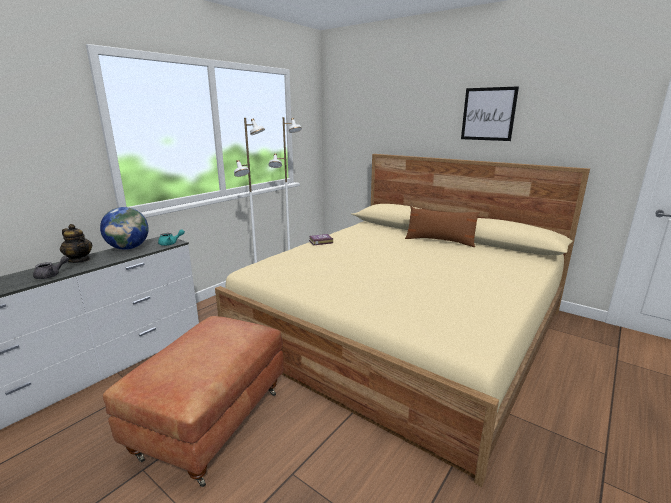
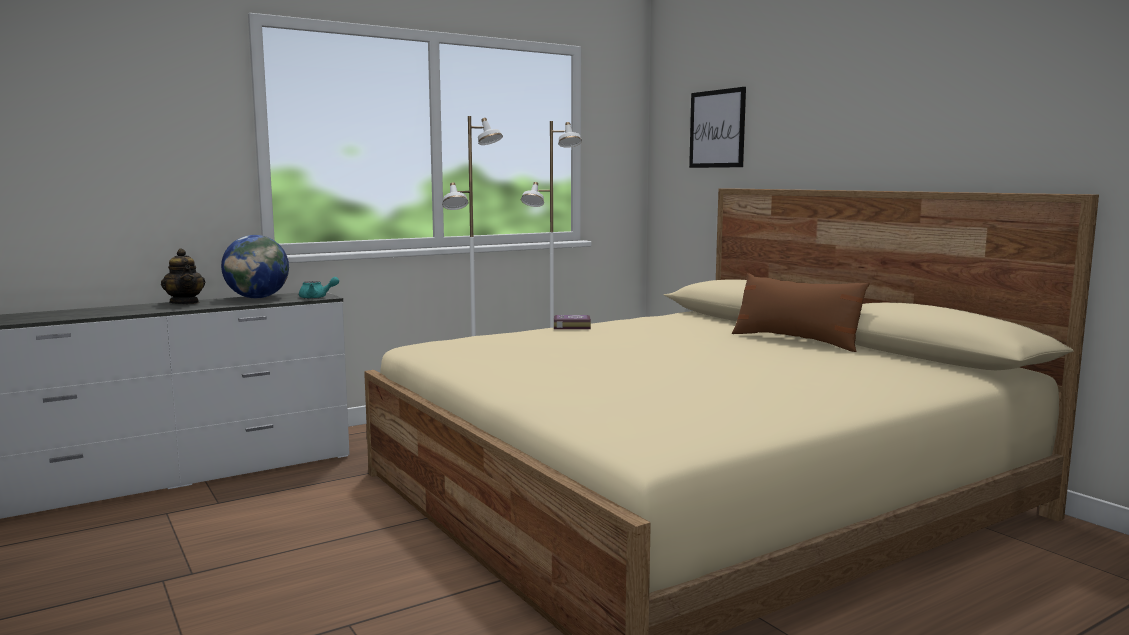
camera: 20 degrees right, 10 degrees down
grey teapot [33,256,69,279] -> none
brown ottoman [103,316,284,487] -> none
picture [461,86,519,141] -> picture moved to [689,87,746,168]

